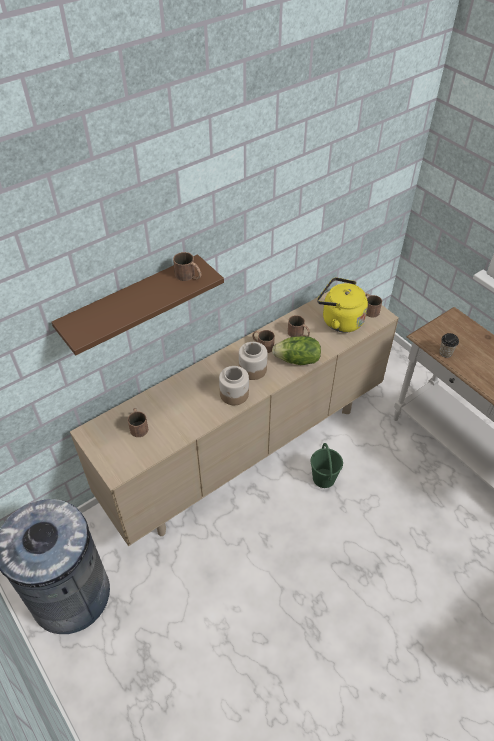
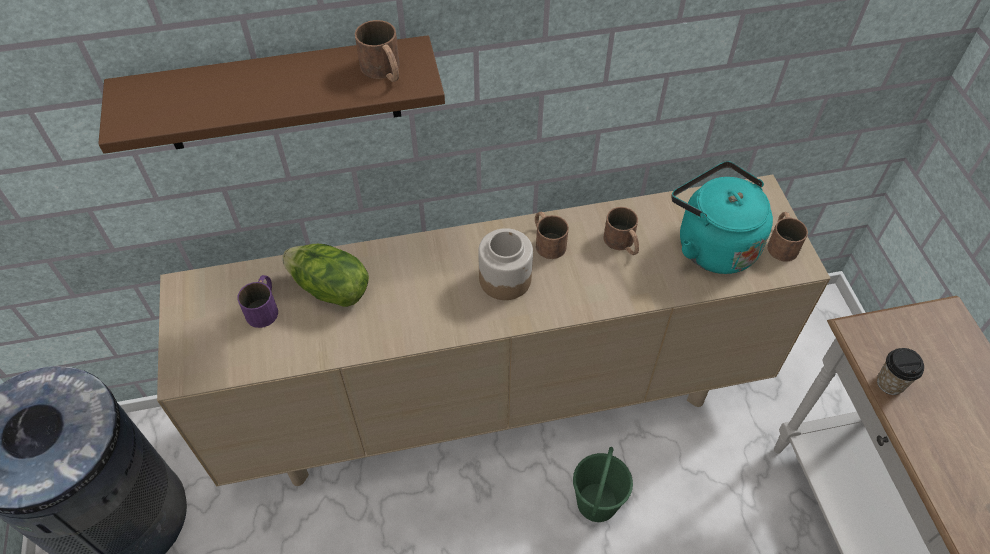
camera: 25 degrees right, 5 degrees up
brown mug [128,408,148,437] -> purple mug [237,275,278,328]
jar [219,366,249,405] -> none
lettuce [272,336,321,365] -> lettuce moved to [282,244,369,307]
yellow kettle [317,277,368,333] -> turquoise kettle [672,161,773,274]

